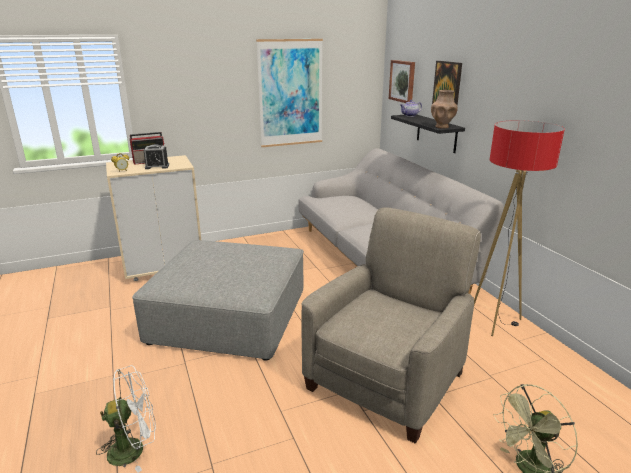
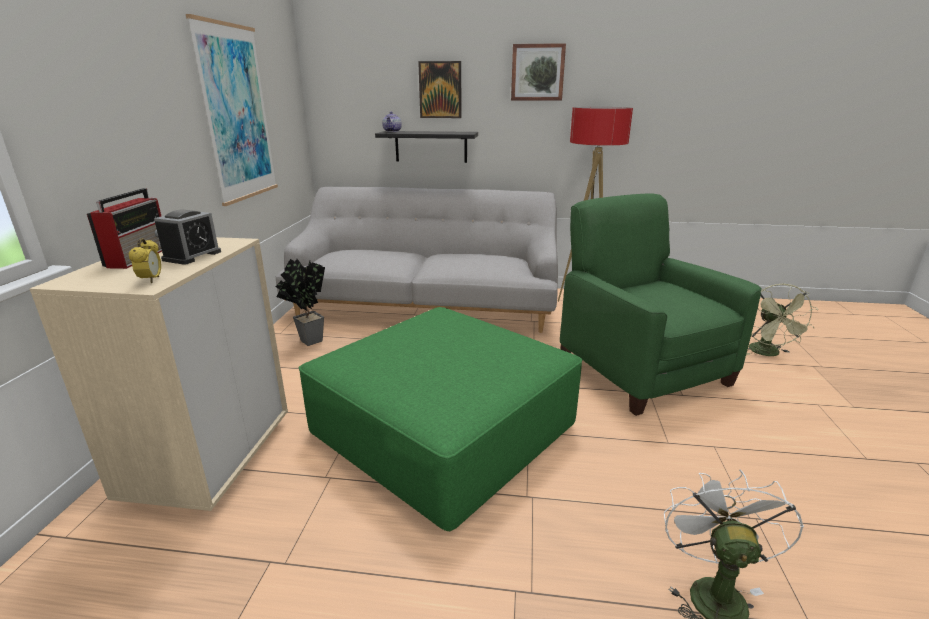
camera: 60 degrees left, 0 degrees up
grey ottoman [132,240,304,360] -> green ottoman [298,307,583,531]
beige armchair [301,207,481,444] -> green armchair [560,194,762,416]
picture [389,60,415,103] -> picture moved to [511,43,566,100]
brown vase [431,90,458,129] -> none
none -> potted plant [276,259,325,346]

